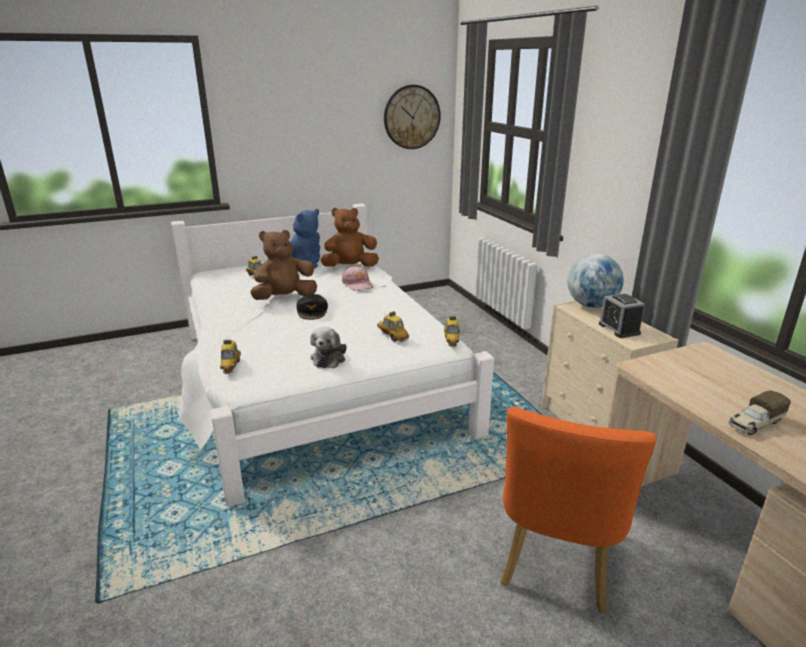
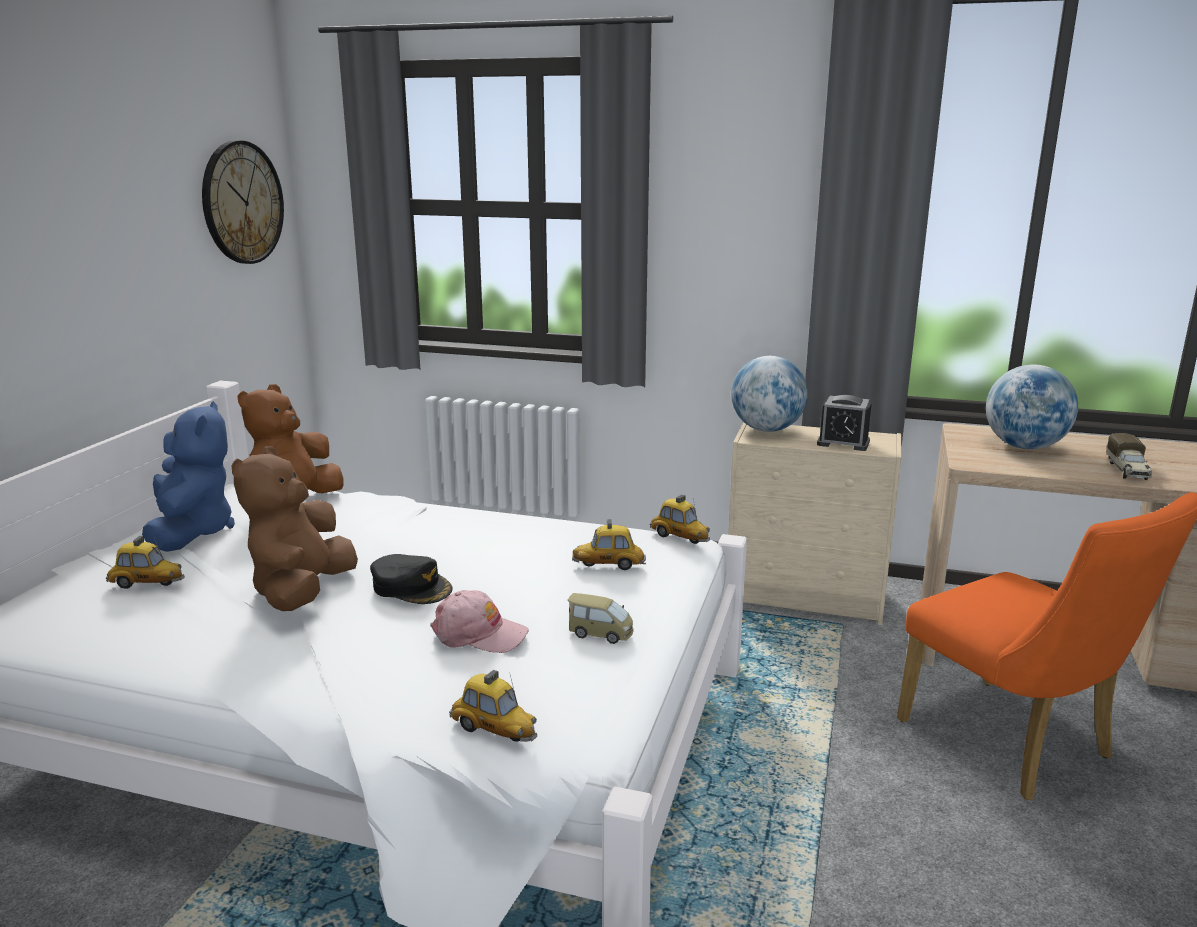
camera: 50 degrees left, 5 degrees down
plush toy [310,327,347,368] -> toy car [567,593,634,644]
pink cap [342,266,373,291] -> pink cap moved to [430,590,529,653]
none -> globe [986,364,1078,449]

